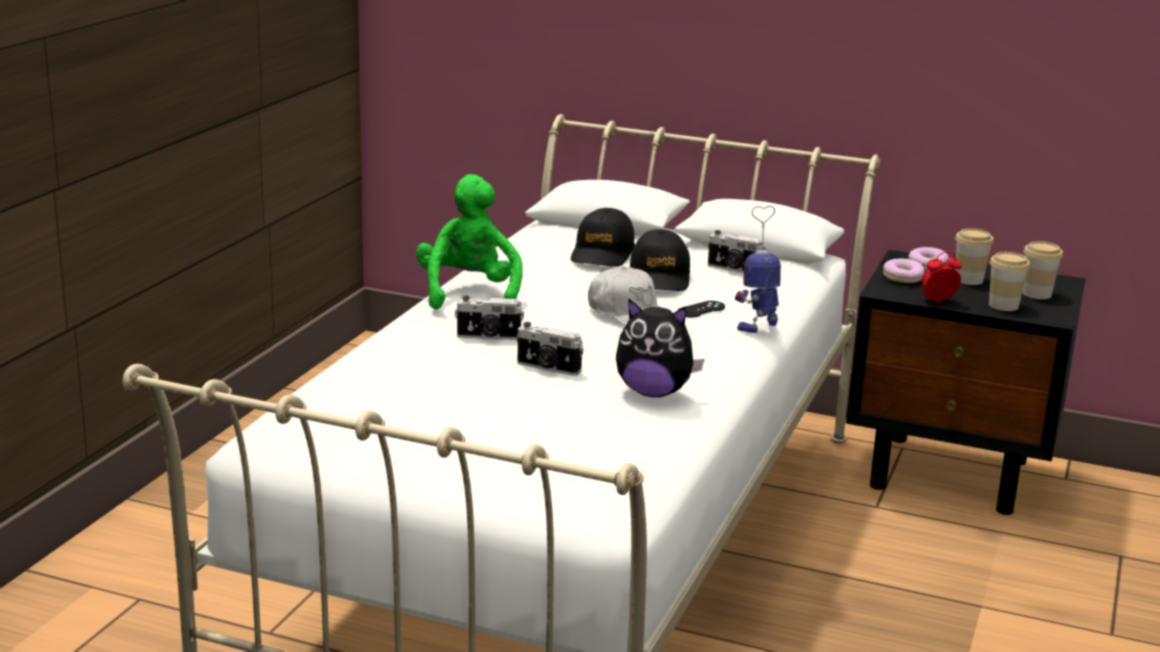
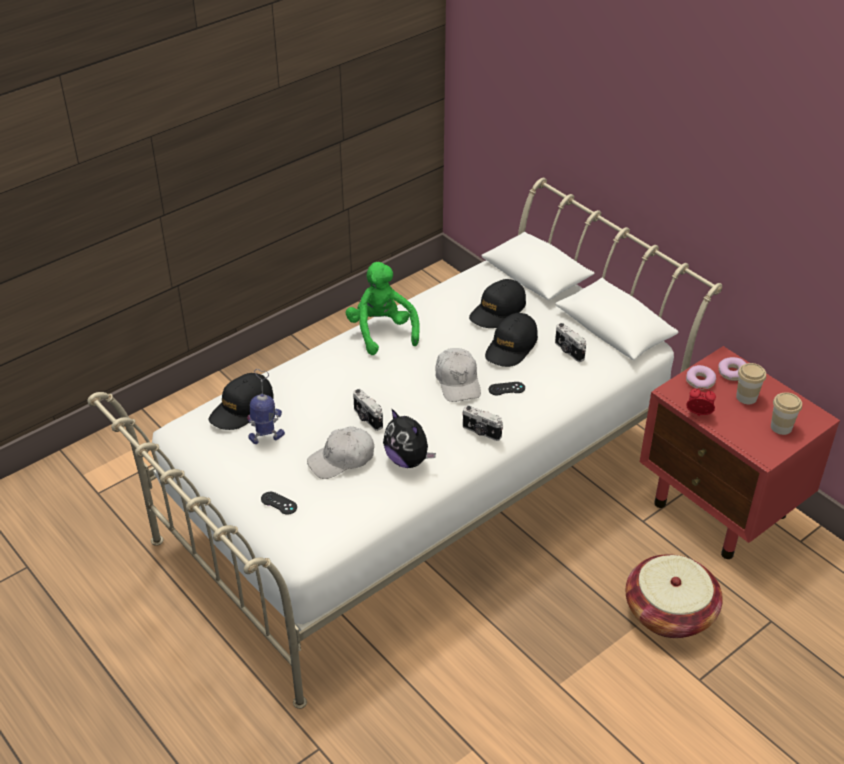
camera: 30 degrees right, 20 degrees up
green plush toy [416,174,522,310] -> green plush toy turned 45 degrees counterclockwise [346,262,420,355]
camera [455,296,524,340] -> camera moved to [462,405,503,441]
toy robot [735,206,781,333] -> toy robot moved to [247,369,285,444]
black nightstand [846,250,1086,515] -> red nightstand [640,346,840,559]
cup [989,252,1030,311] -> none
none -> black cap [209,373,274,430]
none -> black game controller [261,492,297,515]
none -> white cap [307,426,374,479]
none -> basket [626,554,723,638]

